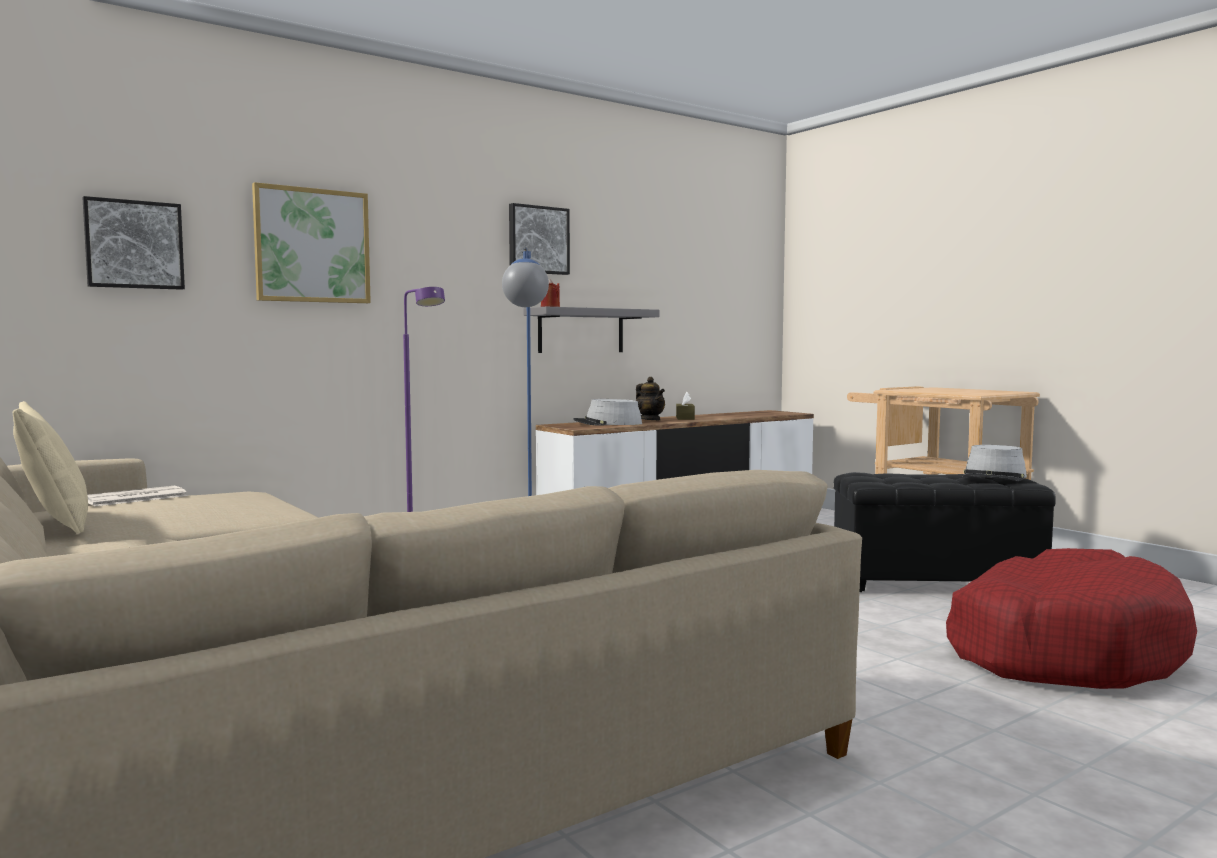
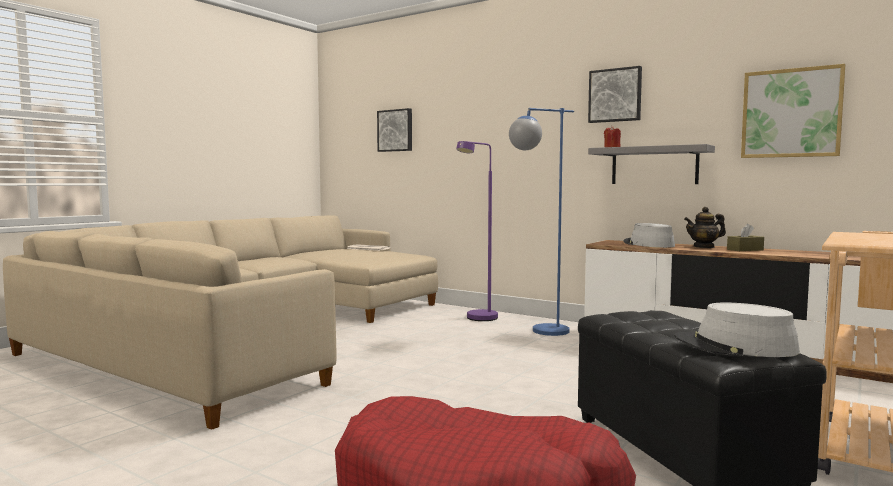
camera: 70 degrees right, 0 degrees up
beige pillow [13,401,88,534] -> none
picture [252,182,371,303] -> picture moved to [741,64,845,158]
teapot [636,377,665,420] -> teapot turned 45 degrees clockwise [684,207,726,248]

